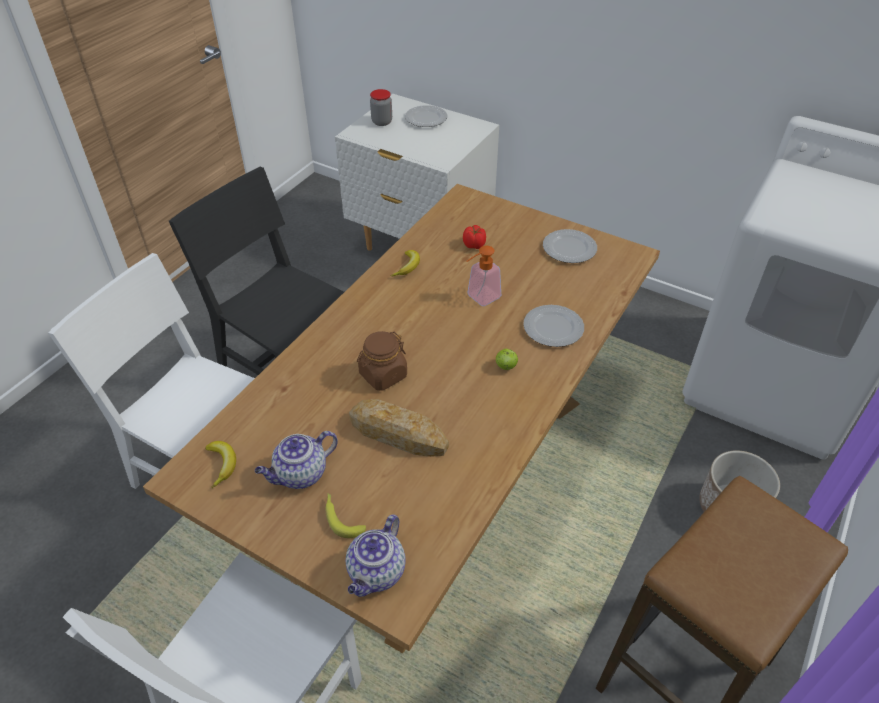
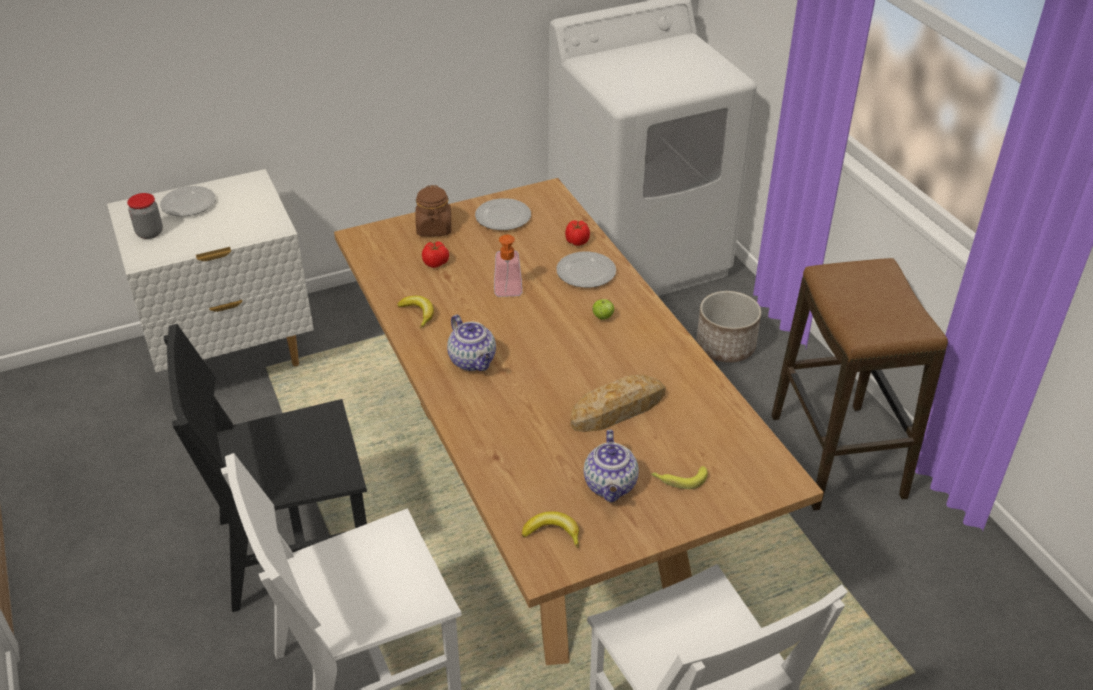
camera: 55 degrees left, 5 degrees down
teapot [346,515,406,597] -> teapot moved to [447,314,496,371]
brown jar [357,331,407,391] -> brown jar moved to [415,185,451,236]
none -> tomato [565,220,590,246]

